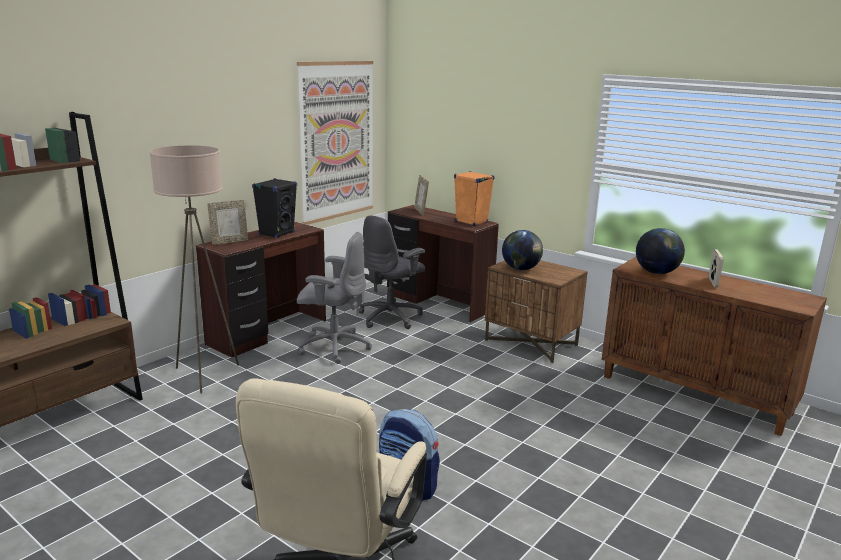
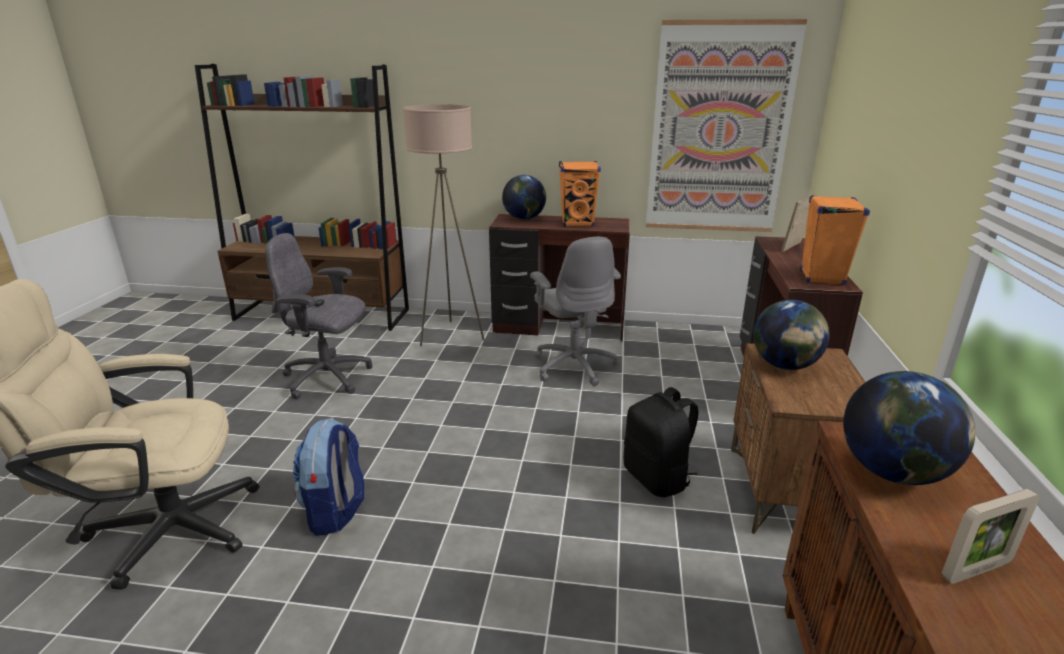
camera: 60 degrees right, 5 degrees up
picture frame [207,200,248,245] -> globe [502,175,546,220]
black speaker [252,178,297,238] -> orange speaker [559,161,601,227]
grey office chair [359,215,425,329] -> grey office chair moved to [265,233,372,399]
none -> black backpack [624,387,699,497]

